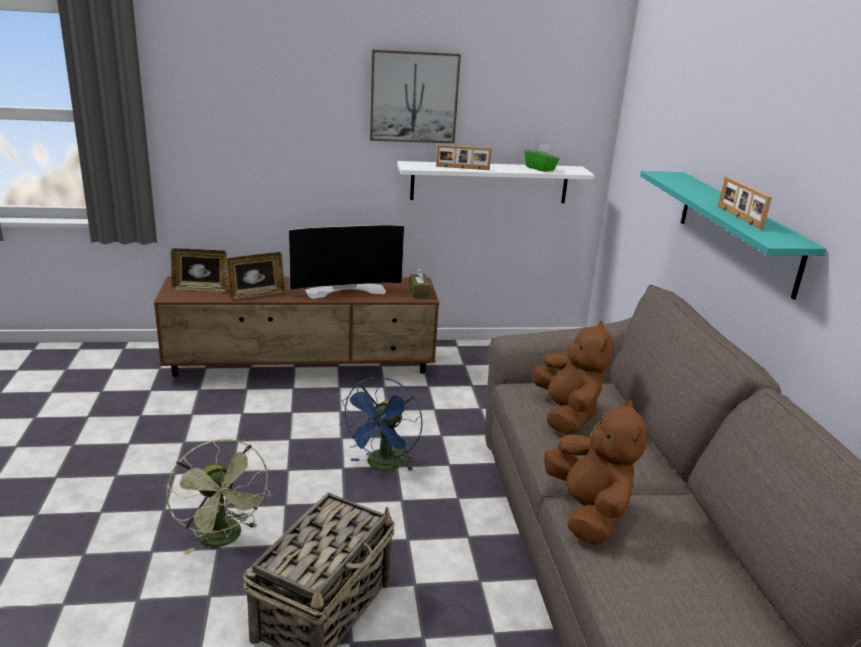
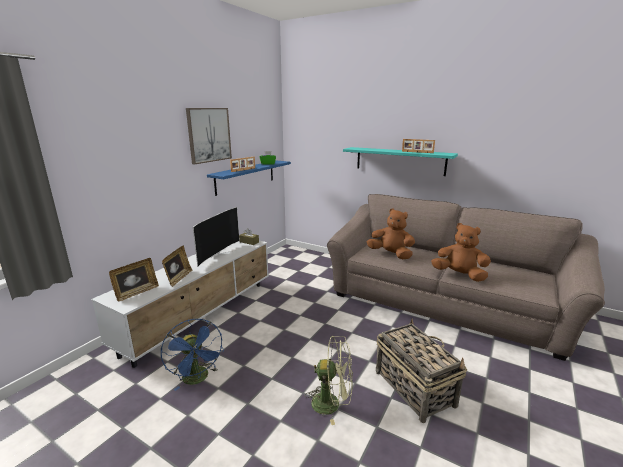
camera: 50 degrees left, 5 degrees down
brown tv stand [154,276,439,377] -> white tv stand [91,239,269,368]
blue fan [339,377,423,471] -> blue fan moved to [161,319,224,391]
white shelf [397,161,595,203] -> blue shelf [207,161,291,196]

